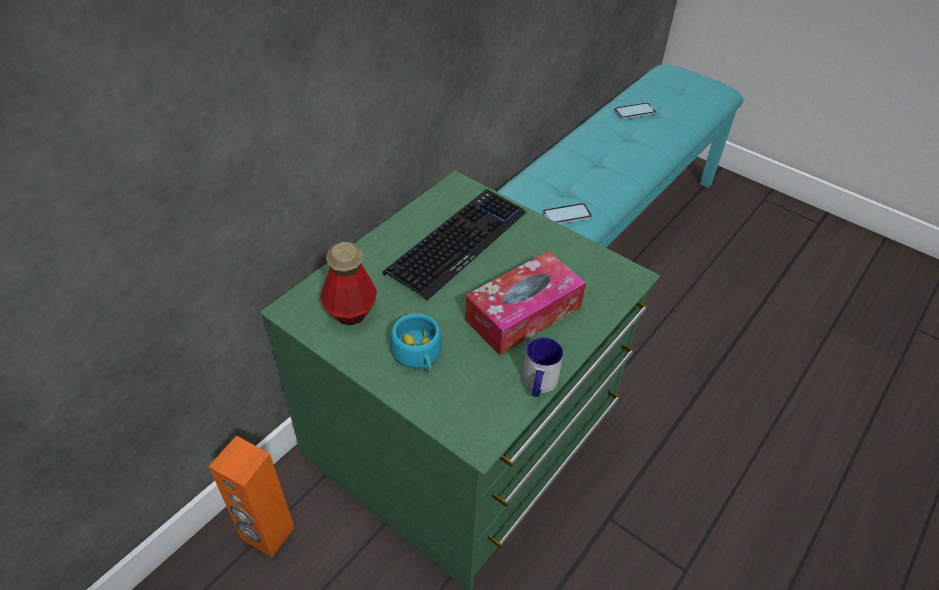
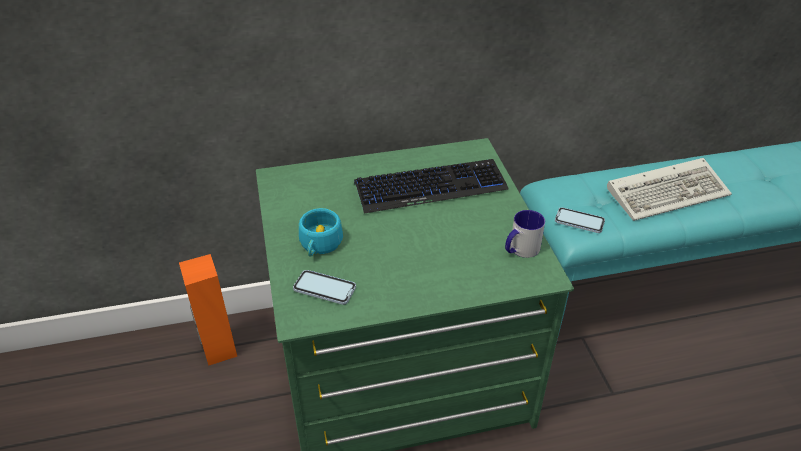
camera: 40 degrees right, 5 degrees down
bottle [320,242,377,325] -> none
tissue box [465,251,586,355] -> none
mug [523,337,563,397] -> mug moved to [505,210,545,258]
phone [614,102,656,120] -> phone moved to [293,270,356,305]
none -> keyboard [607,158,732,221]

